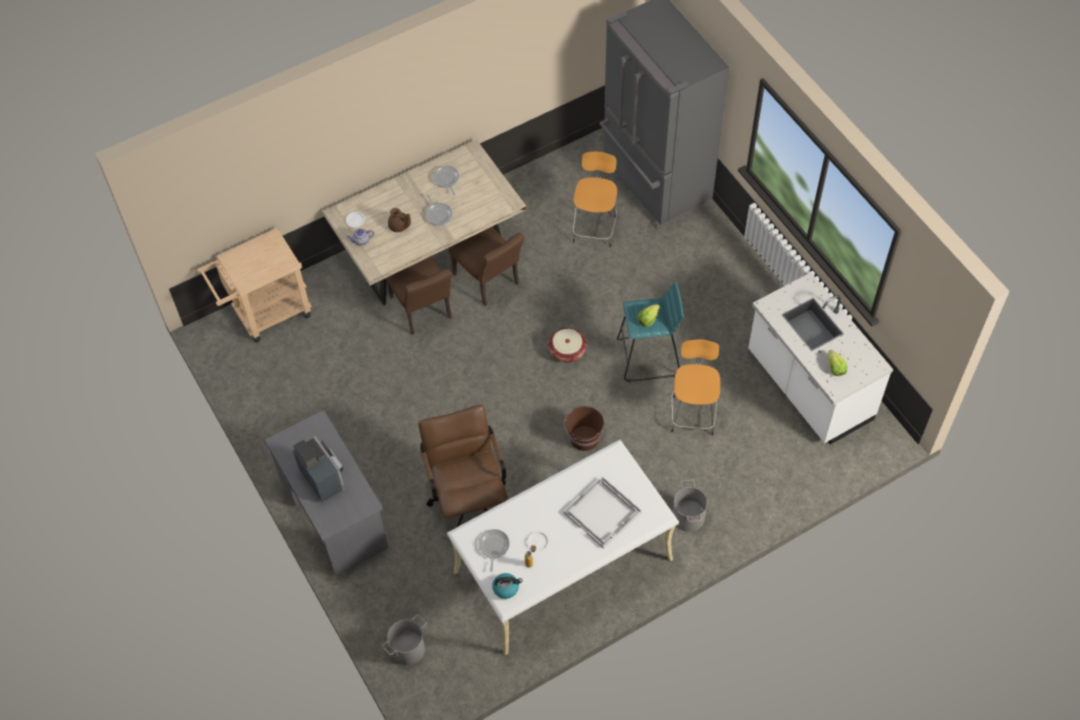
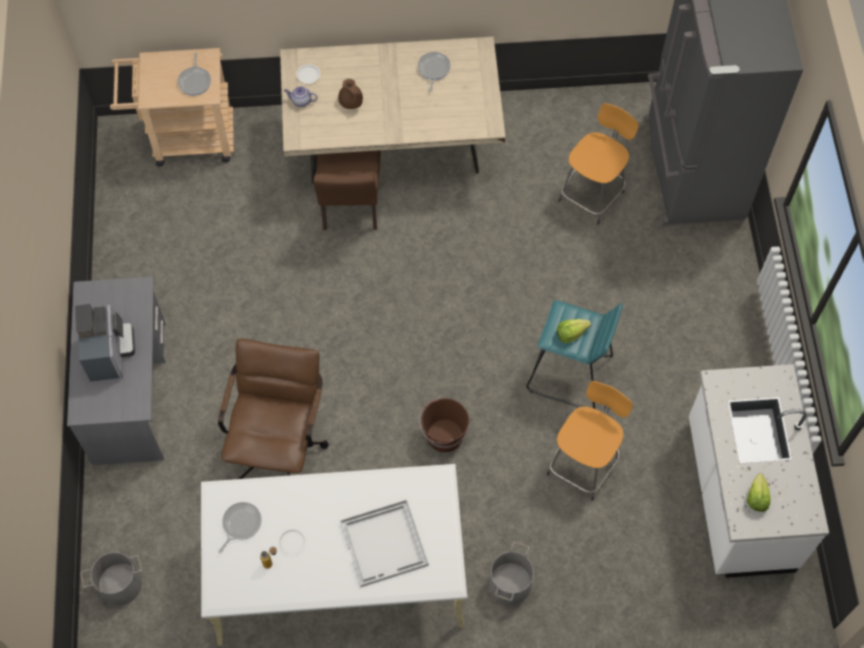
camera: 25 degrees right, 5 degrees up
frying pan [425,194,452,226] -> frying pan moved to [178,52,211,96]
brown chair [448,226,525,306] -> none
kettle [492,573,522,599] -> none
basket [548,328,587,362] -> none

